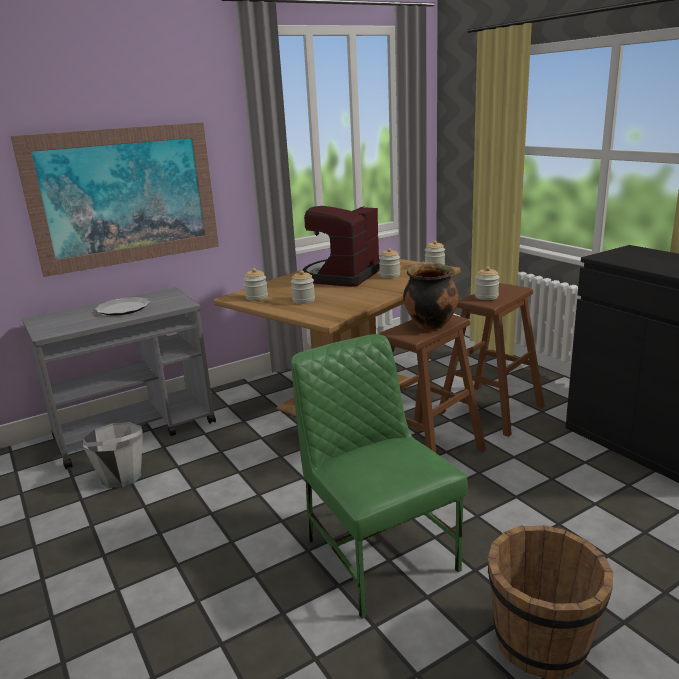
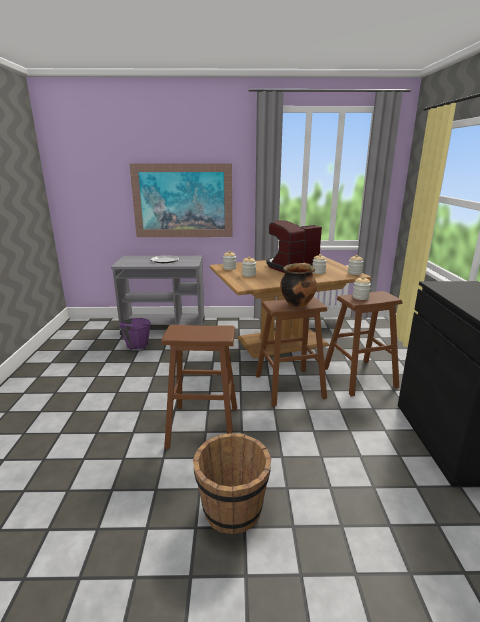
camera: 30 degrees right, 0 degrees up
grey bucket [83,422,143,488] -> purple bucket [119,318,151,351]
green chair [291,334,468,619] -> brown stool [161,325,237,449]

